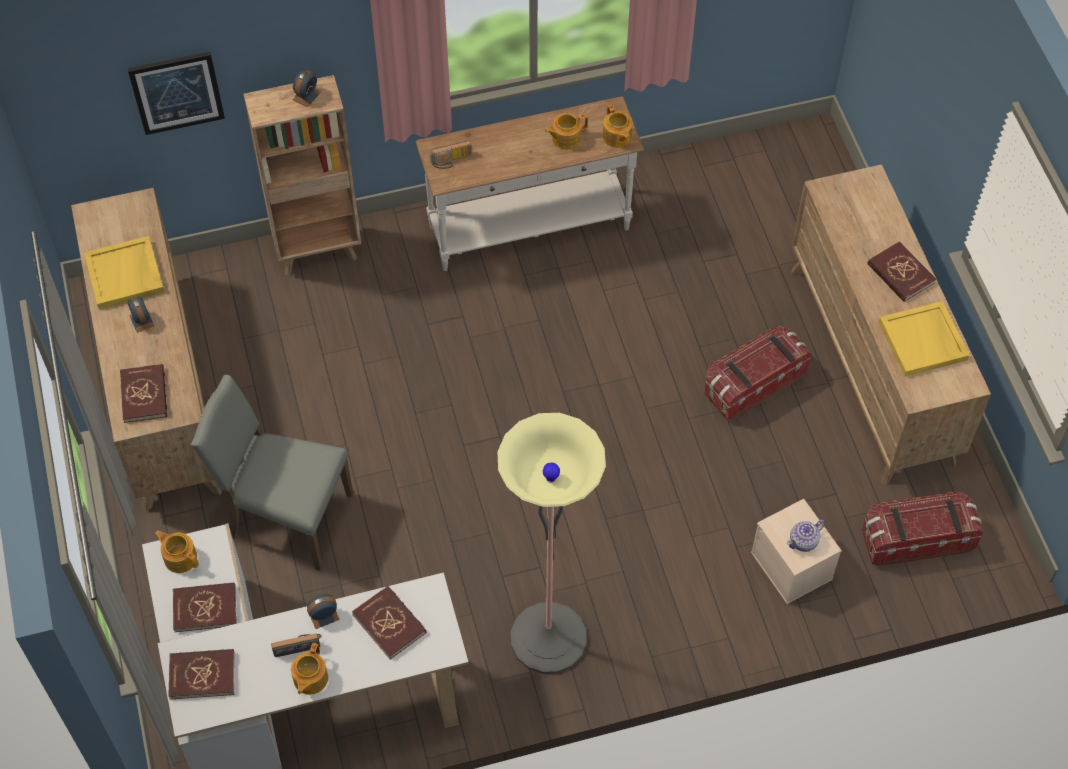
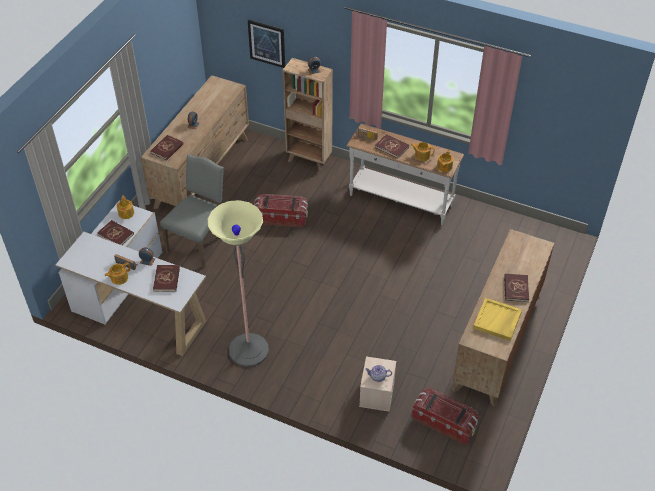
camera: 40 degrees right, 10 degrees down
yellow tray [84,236,164,309] -> none
red book [168,649,234,700] -> red book moved to [375,134,409,158]
grey chair [190,375,353,571] -> grey chair turned 60 degrees clockwise [160,154,224,268]
storage box [704,326,812,421] -> storage box moved to [254,194,308,227]

